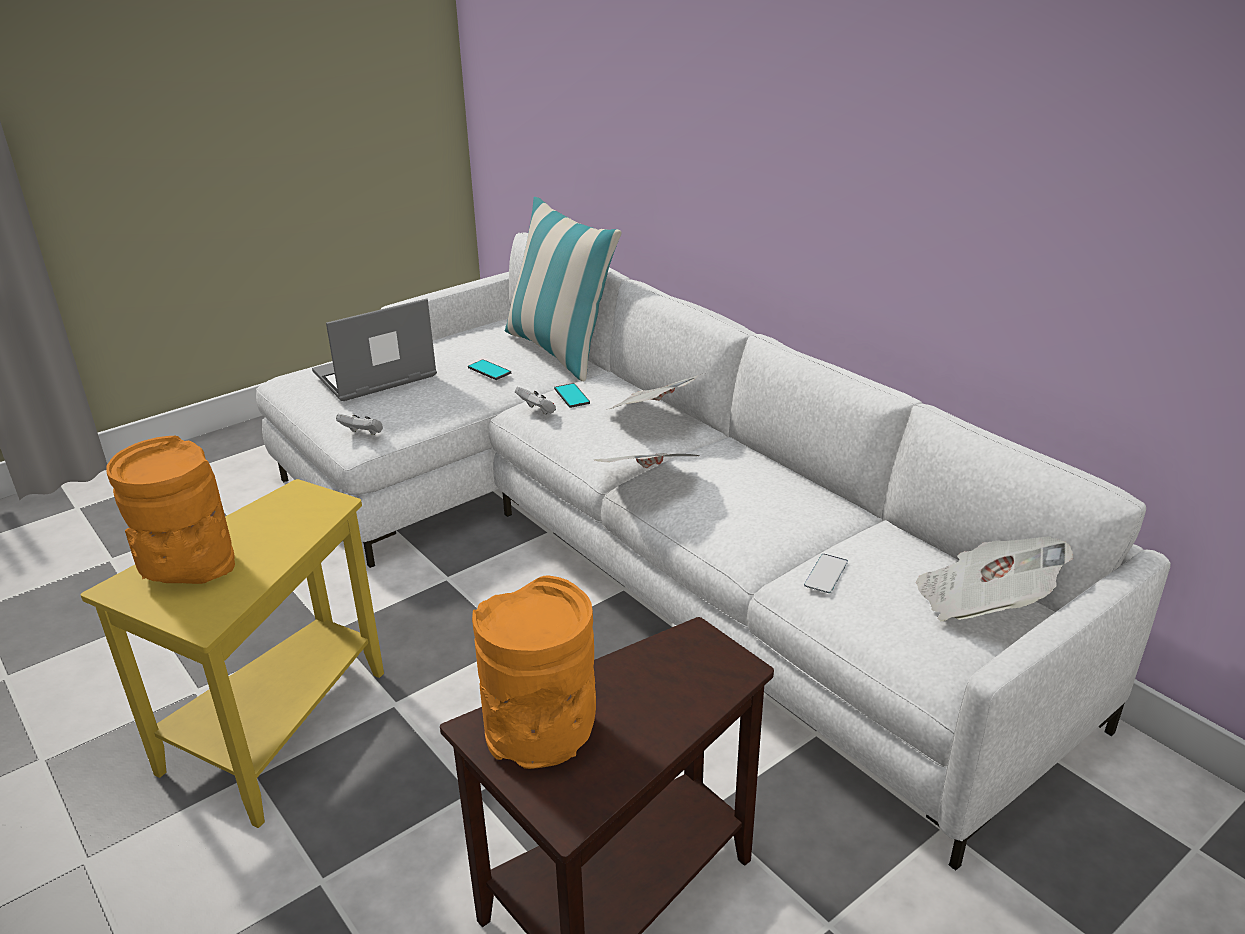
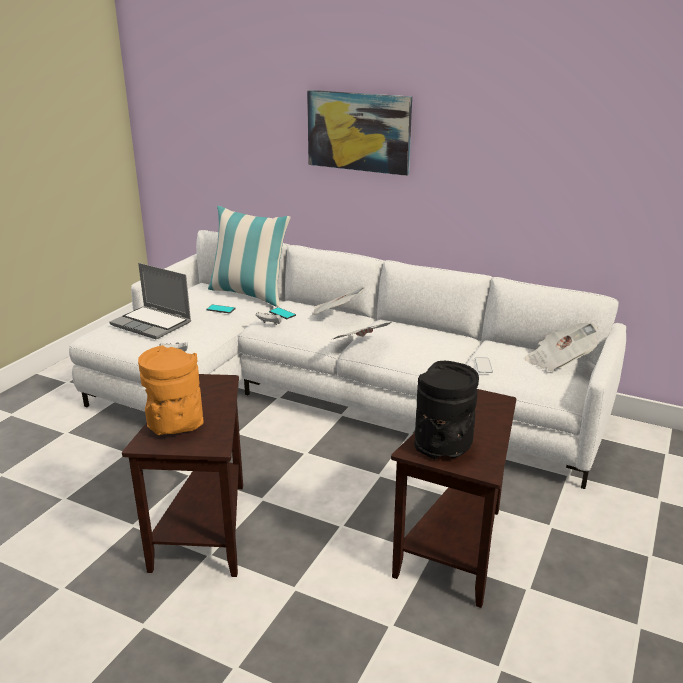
camera: 25 degrees left, 5 degrees down
yellow side table [81,479,384,828] -> brown side table [122,374,243,577]
laptop [312,298,437,401] -> laptop turned 90 degrees counterclockwise [110,263,191,340]
orange vase [472,576,596,769] -> black vase [414,361,479,459]
none -> picture [307,90,412,176]

